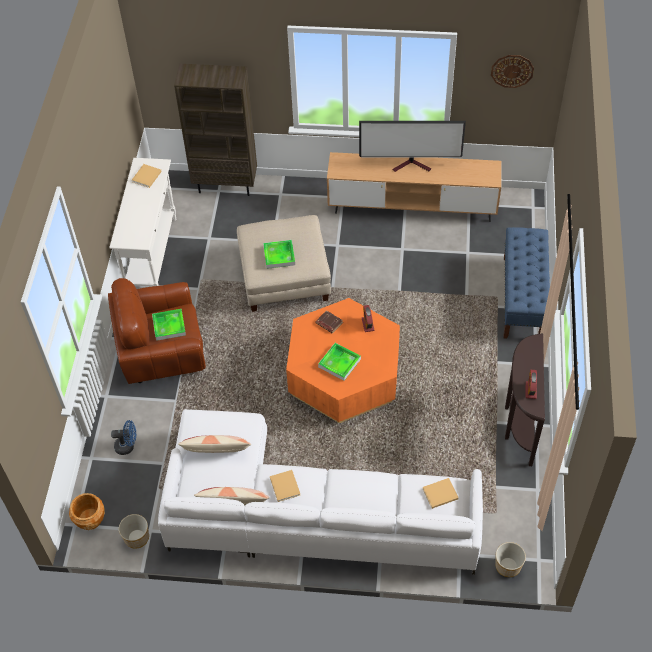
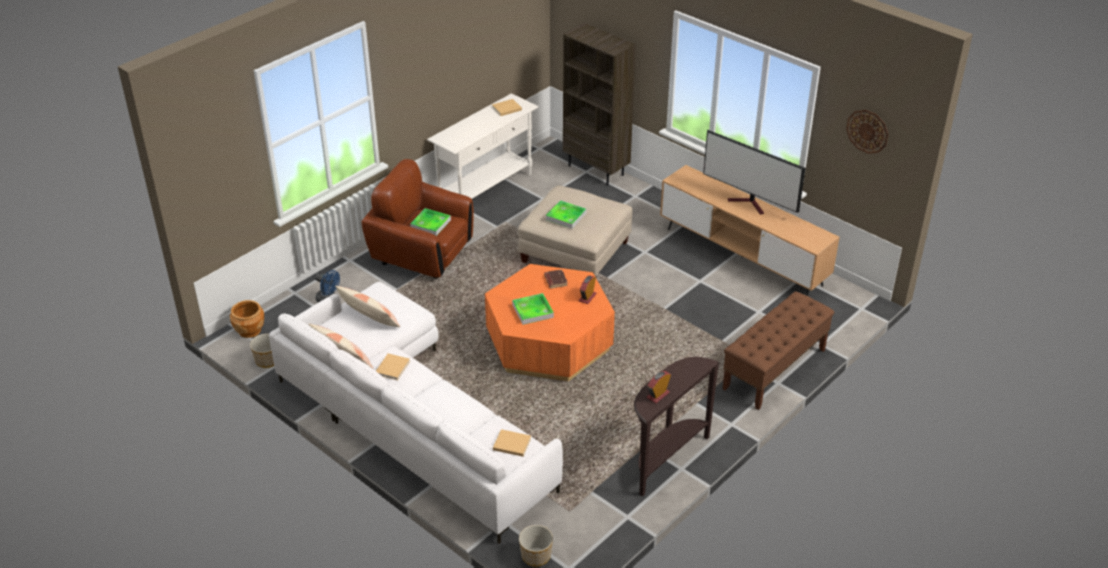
camera: 35 degrees right, 15 degrees down
blue bench [503,227,550,339] -> brown bench [722,291,834,410]

